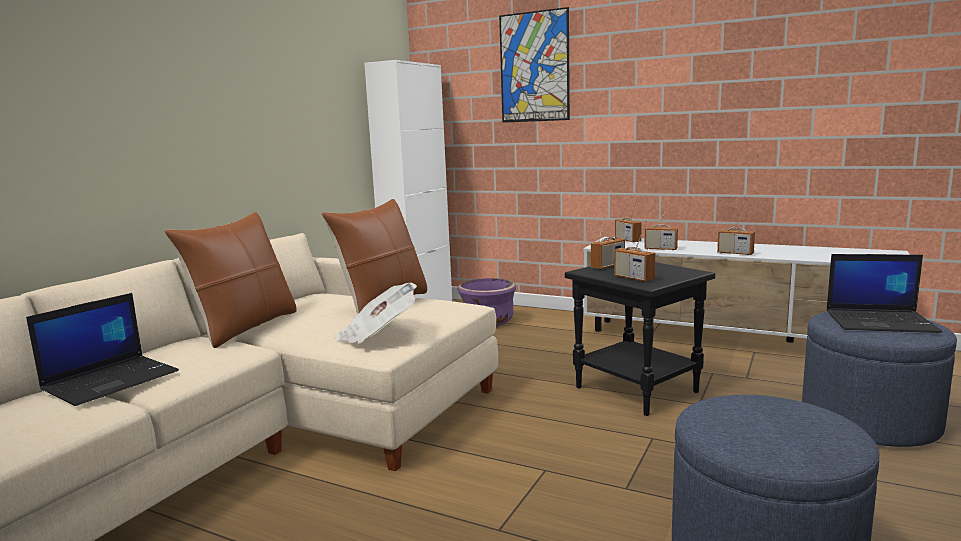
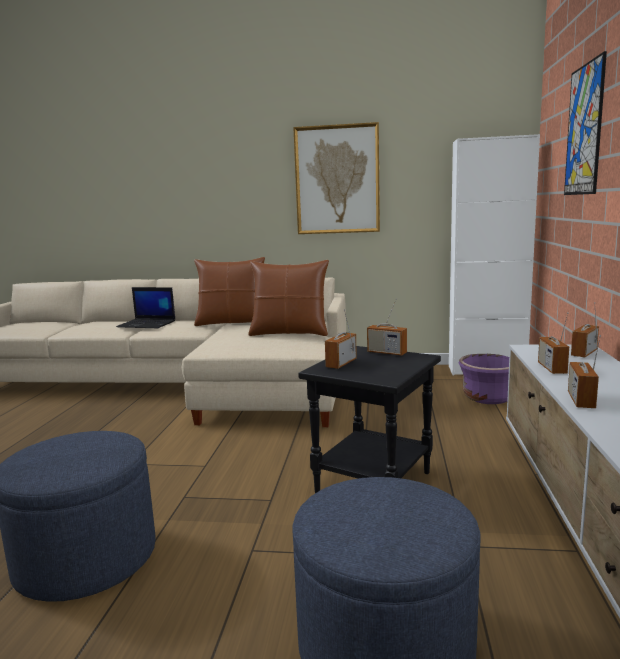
camera: 70 degrees right, 0 degrees up
newspaper [335,283,417,343] -> none
laptop [827,254,942,333] -> none
none -> picture [293,122,380,234]

